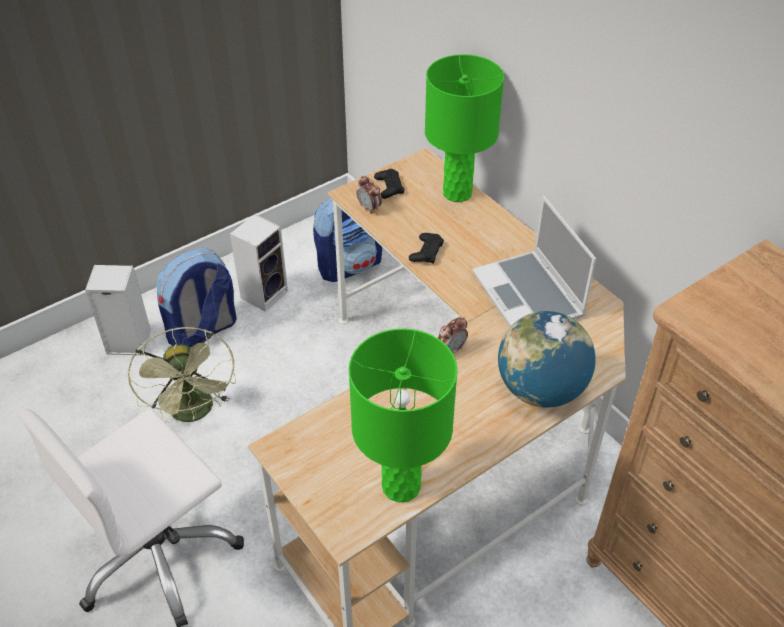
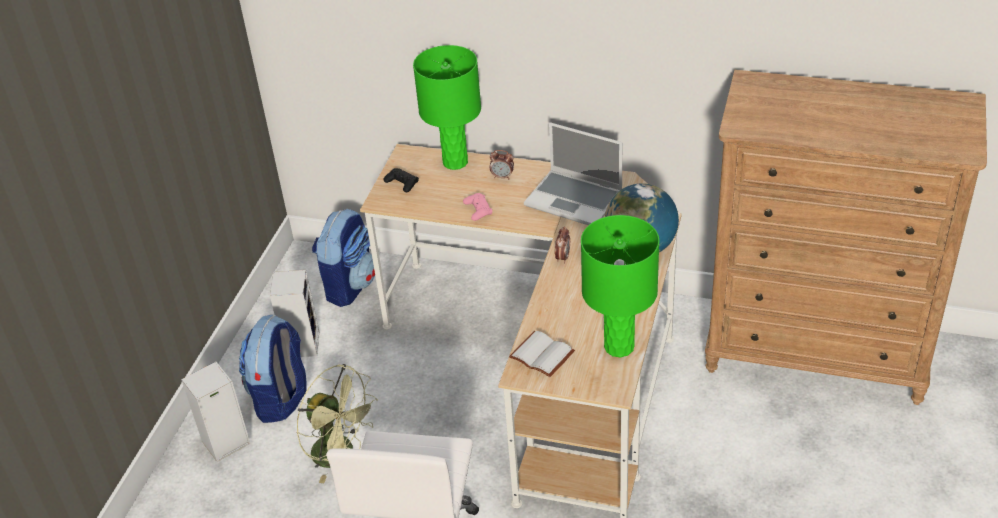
camera: 35 degrees left, 5 degrees down
alarm clock [356,176,382,214] -> alarm clock moved to [490,150,514,179]
black game controller [409,233,444,264] -> pink game controller [463,193,493,221]
none -> white book [509,331,575,377]

